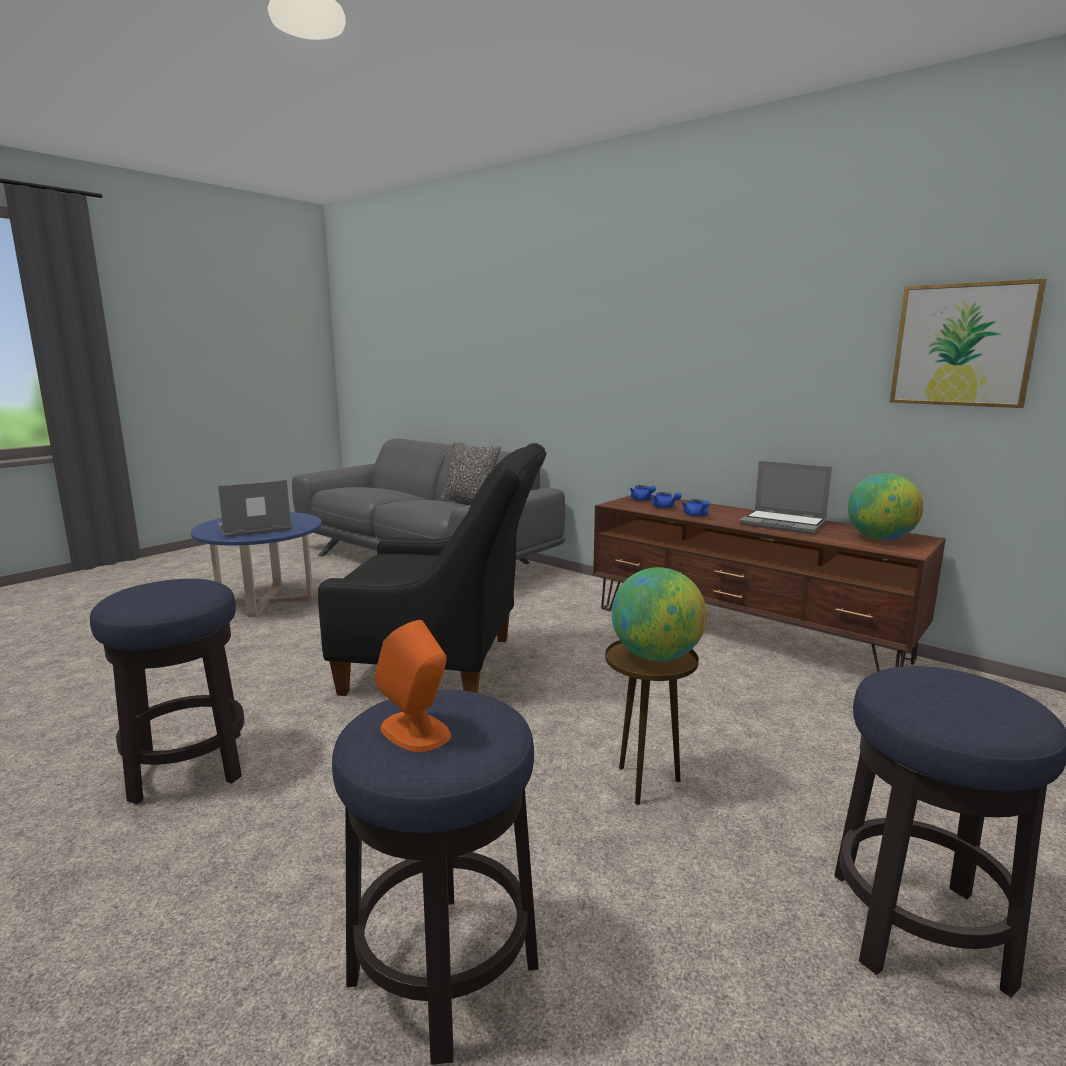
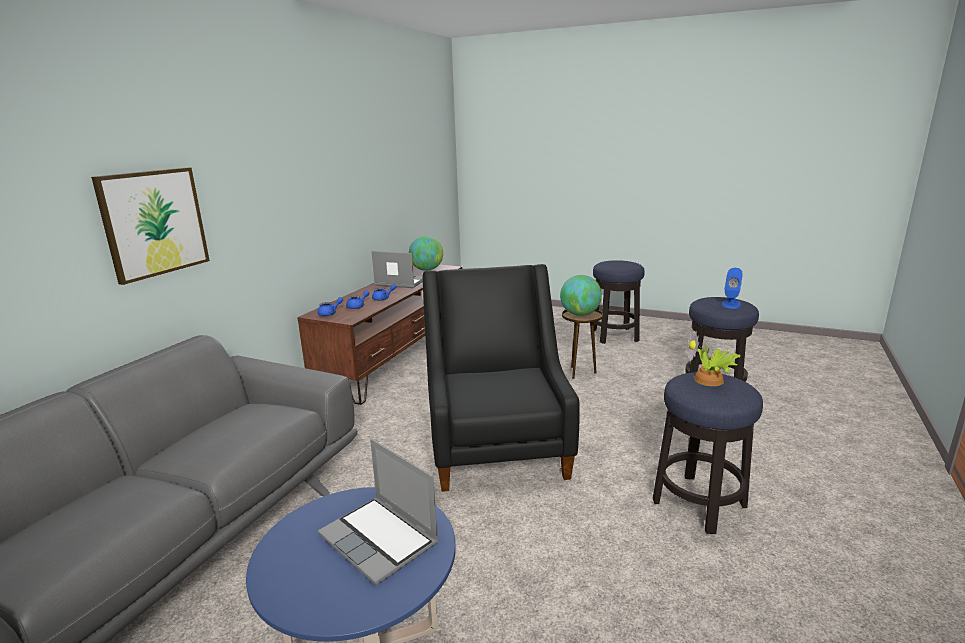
camera: 105 degrees left, 5 degrees up
orange speaker [375,620,451,752] -> blue speaker [722,268,743,309]
pillow [441,441,501,503] -> none
laptop [739,461,832,534] -> laptop turned 90 degrees counterclockwise [372,251,423,288]
picture [890,278,1047,408] -> picture moved to [91,167,210,285]
none -> potted plant [687,331,741,386]

